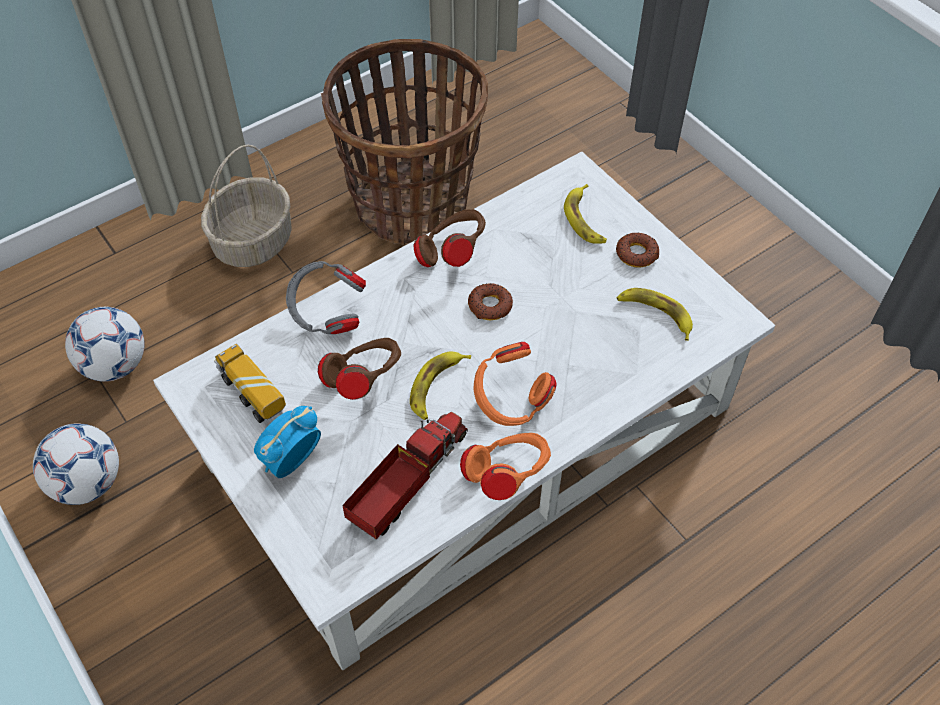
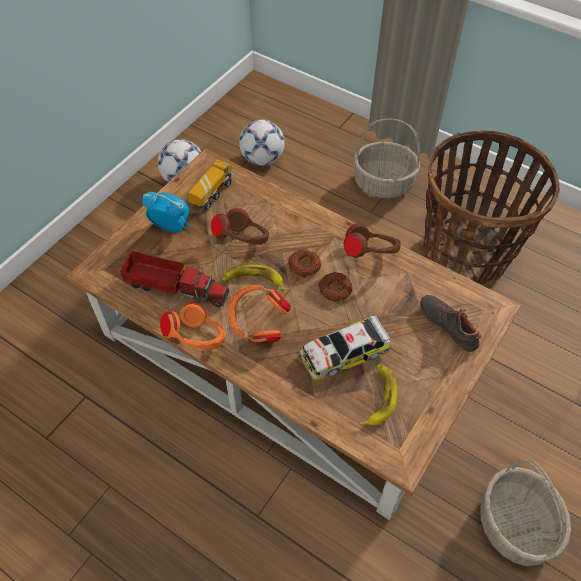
camera: 70 degrees right, 0 degrees up
white coffee table [153,151,775,670] -> brown coffee table [67,149,521,520]
grey headphones [286,261,366,334] -> none
banana [564,184,607,244] -> black shoe [420,295,482,352]
donut [616,232,659,268] -> donut moved to [288,250,321,278]
none -> toy car [300,313,391,381]
none -> basket [480,460,571,566]

